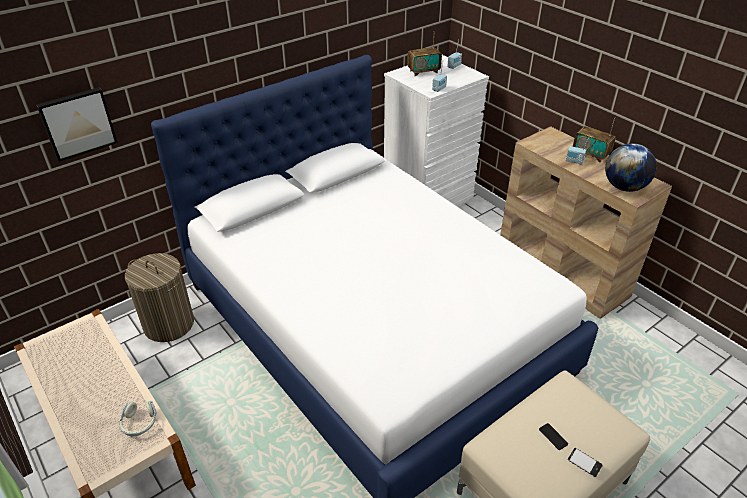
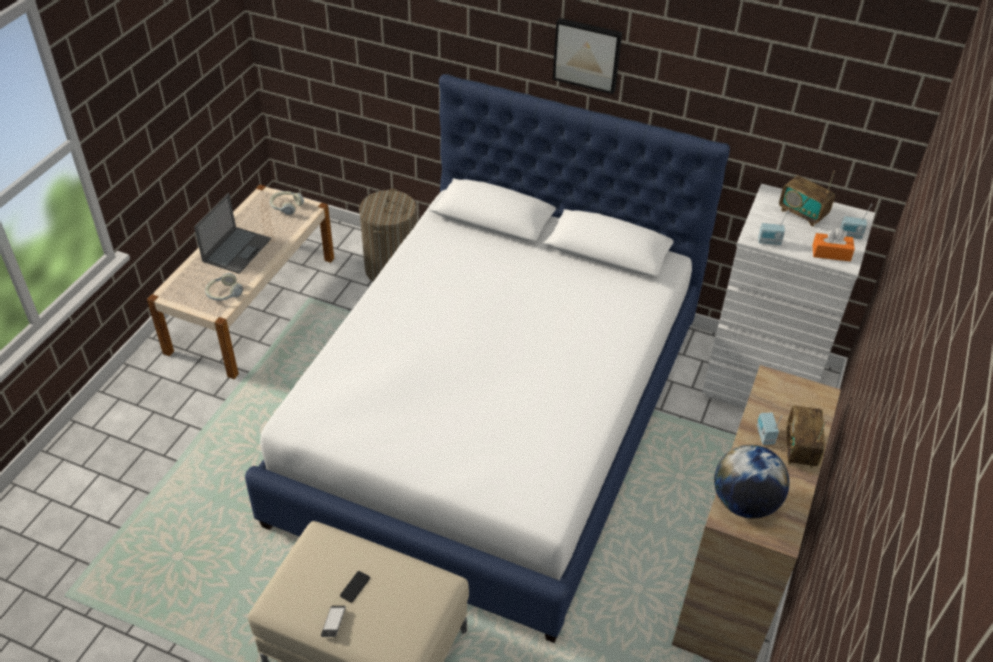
camera: 60 degrees right, 5 degrees up
picture [36,87,118,162] -> picture moved to [553,18,622,94]
none -> laptop [194,193,271,274]
none -> headphones [270,191,304,215]
none -> orange tissue box [812,228,855,261]

